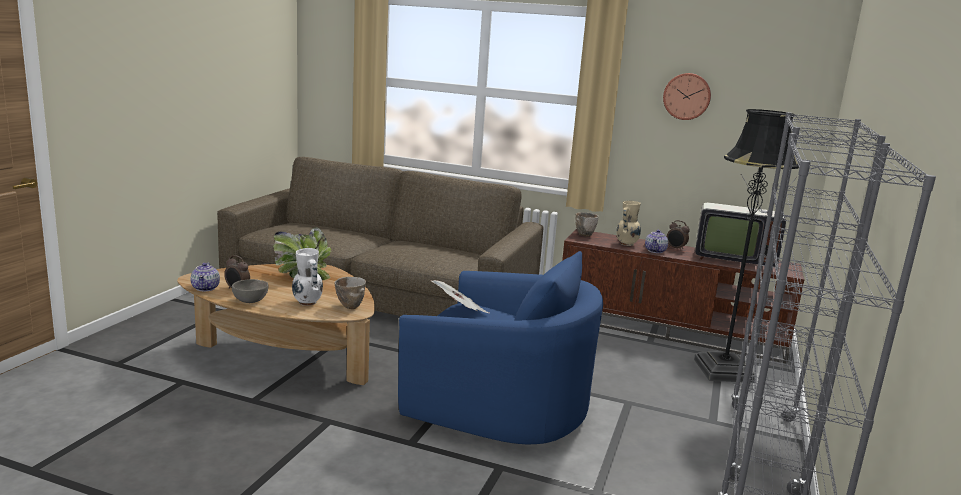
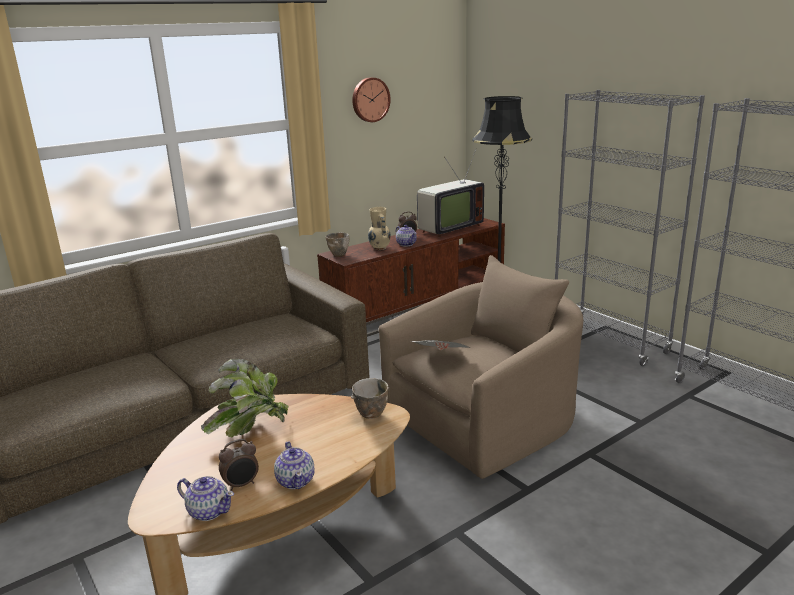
camera: 55 degrees left, 5 degrees up
grey bowl [232,279,269,303] -> teapot [274,442,315,489]
white vase [292,248,323,306] -> none
blue armchair [398,251,603,444] -> beige armchair [379,255,583,479]

